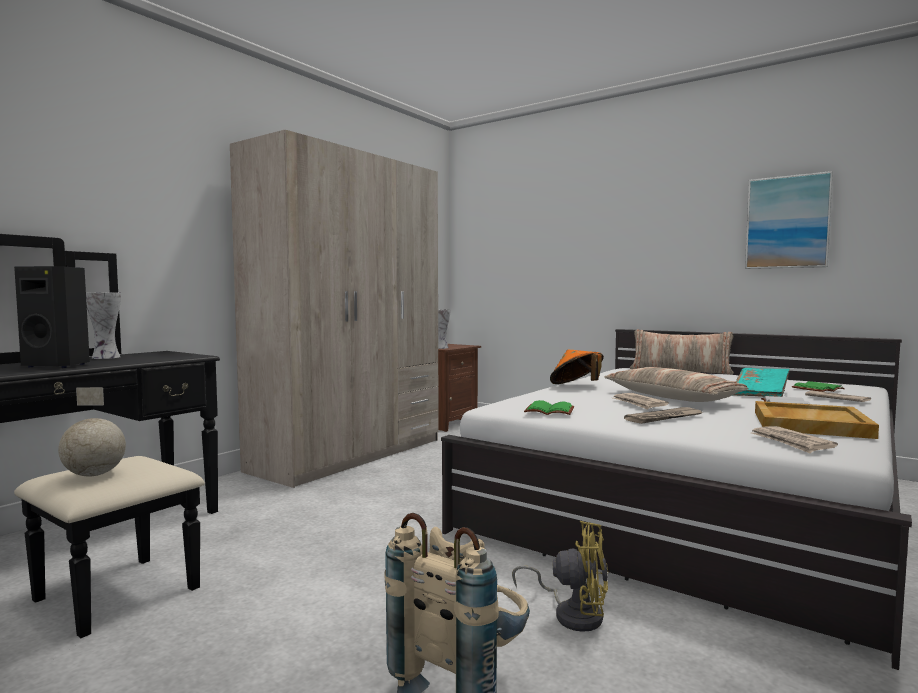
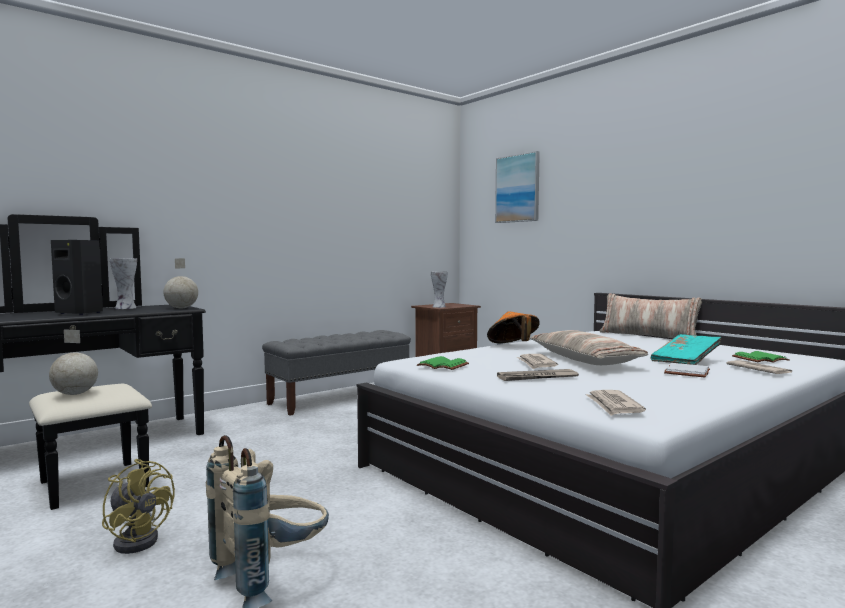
camera: 15 degrees right, 0 degrees up
beige wardrobe [230,130,439,488] -> grey bench [262,330,411,415]
yellow fan [512,521,608,632] -> yellow fan moved to [102,459,175,554]
picture [745,171,833,269] -> picture moved to [495,151,540,223]
beige tray [755,401,879,439] -> none
none -> globe [164,258,198,308]

